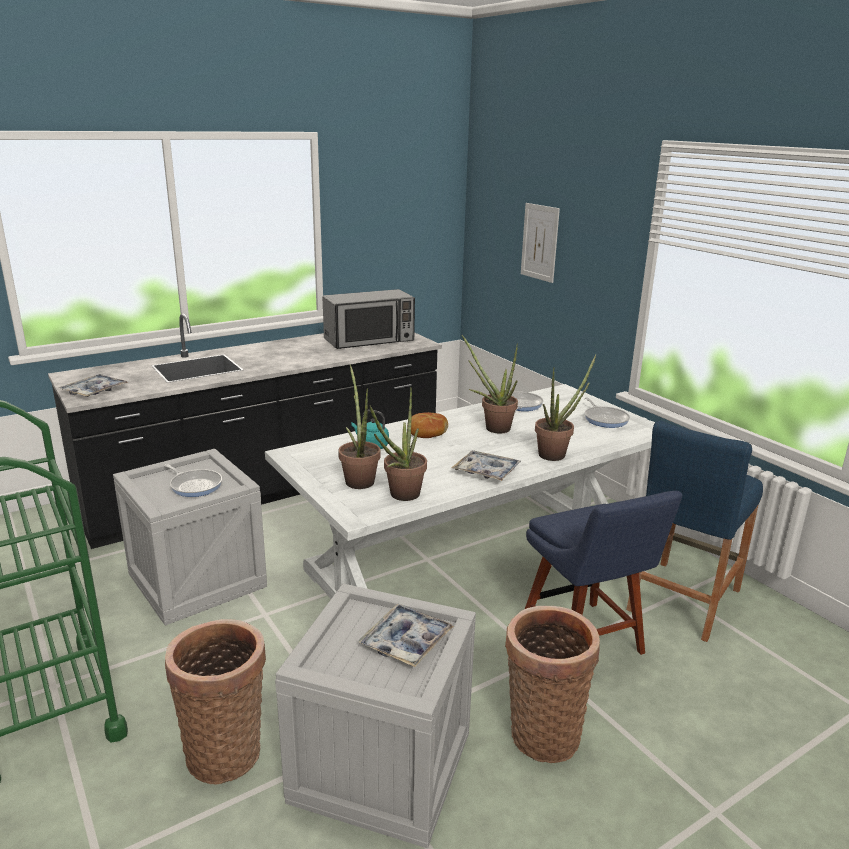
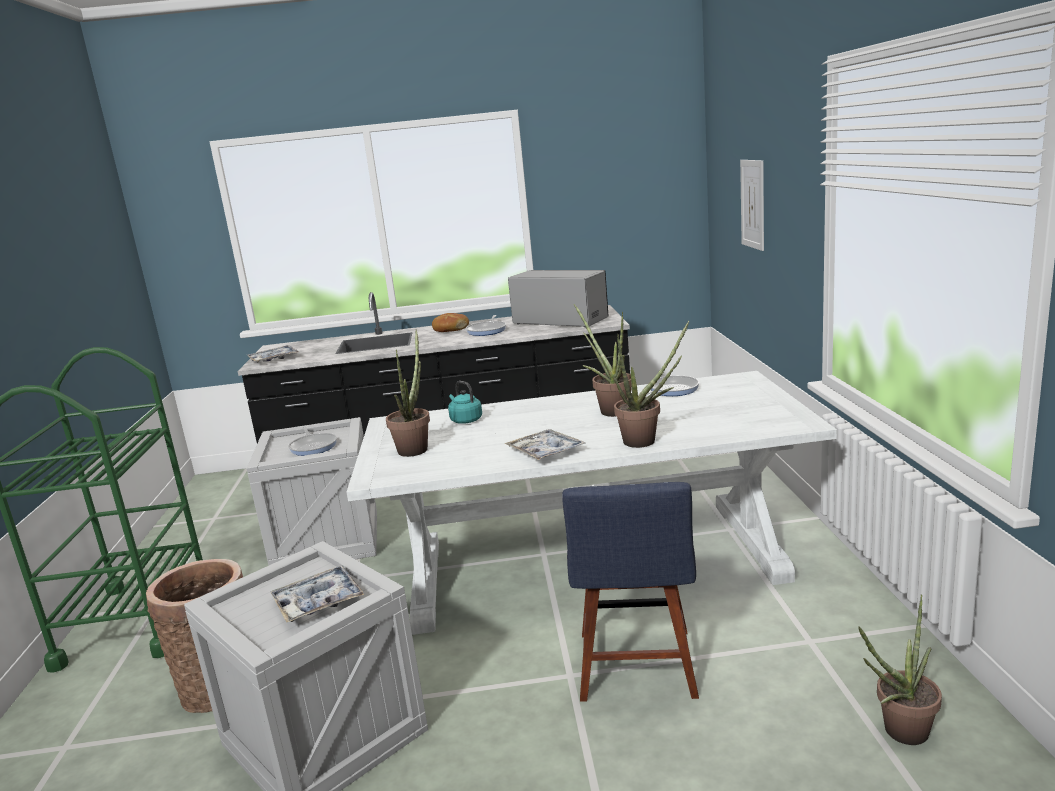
camera: 30 degrees right, 5 degrees down
microwave [322,289,415,349] -> microwave turned 150 degrees counterclockwise [508,270,609,327]
potted plant [370,387,427,501] -> potted plant moved to [858,594,942,745]
bread [407,412,448,438] -> bread moved to [432,313,469,332]
basket [505,606,600,763] -> none
frying pan [585,397,630,428] -> frying pan moved to [466,315,506,336]
blue stool [626,421,763,642] -> none

